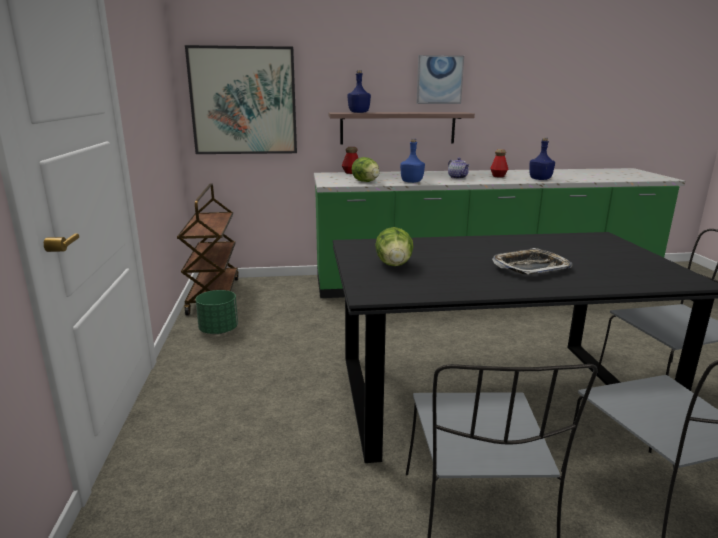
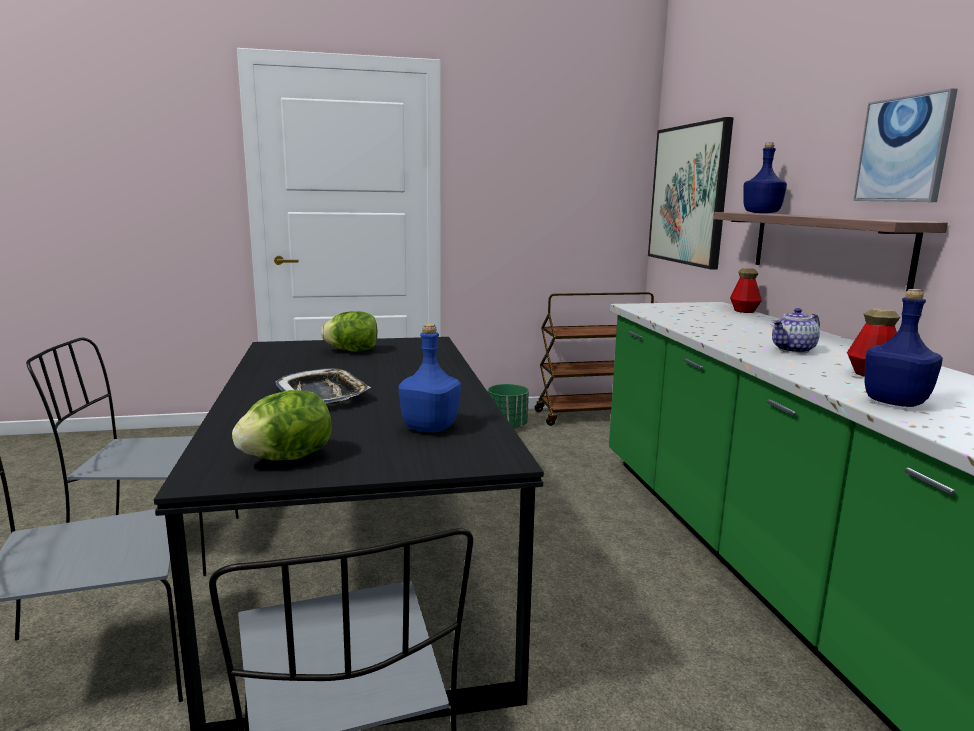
camera: 85 degrees right, 5 degrees down
lettuce [351,157,380,182] -> lettuce moved to [232,390,332,461]
blue bottle [400,139,425,183] -> blue bottle moved to [399,324,461,432]

